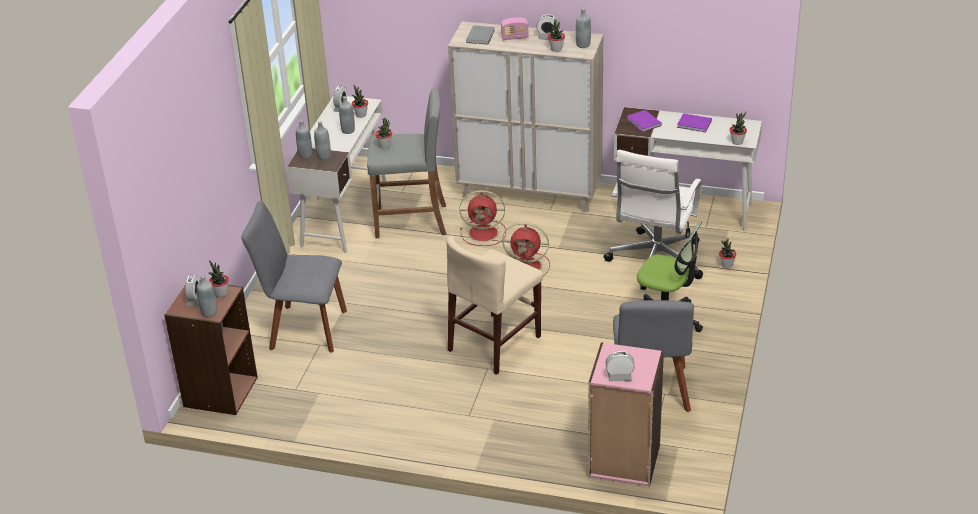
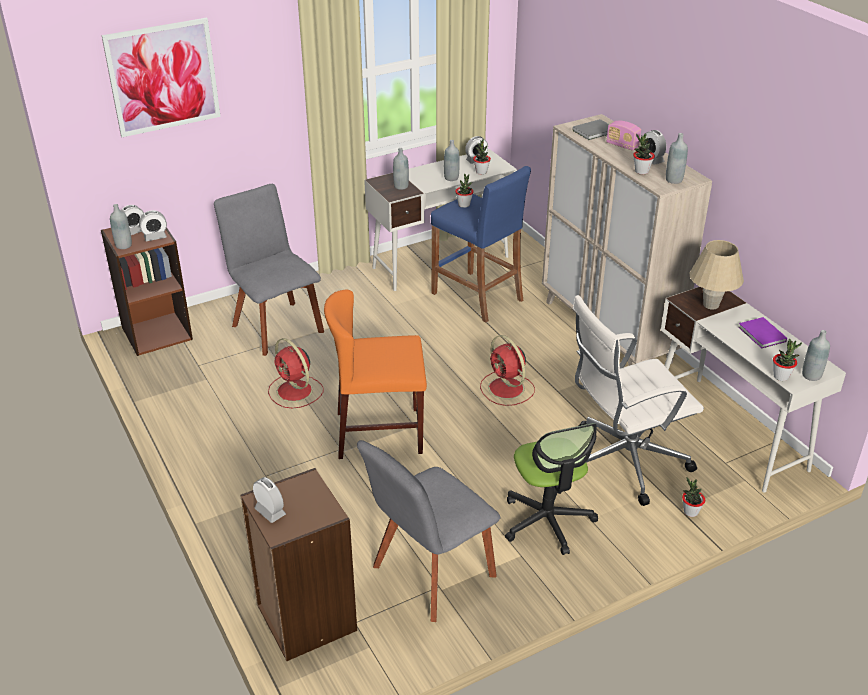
camera: 45 degrees right, 0 degrees up
potted plant [209,260,229,297] -> alarm clock [139,210,167,241]
grey bottle [296,120,312,158] -> grey bottle moved to [802,330,830,381]
grey stool [367,88,446,238] -> blue stool [431,166,531,323]
beige chair [446,236,543,375] -> orange chair [324,290,427,459]
red fan [459,190,506,246] -> red fan moved to [268,338,324,409]
pink bookcase [588,342,664,487] -> brown bookcase [240,468,357,661]
purple book [627,110,662,132] -> beige table lamp [690,240,744,310]
none -> picture [102,18,220,137]

